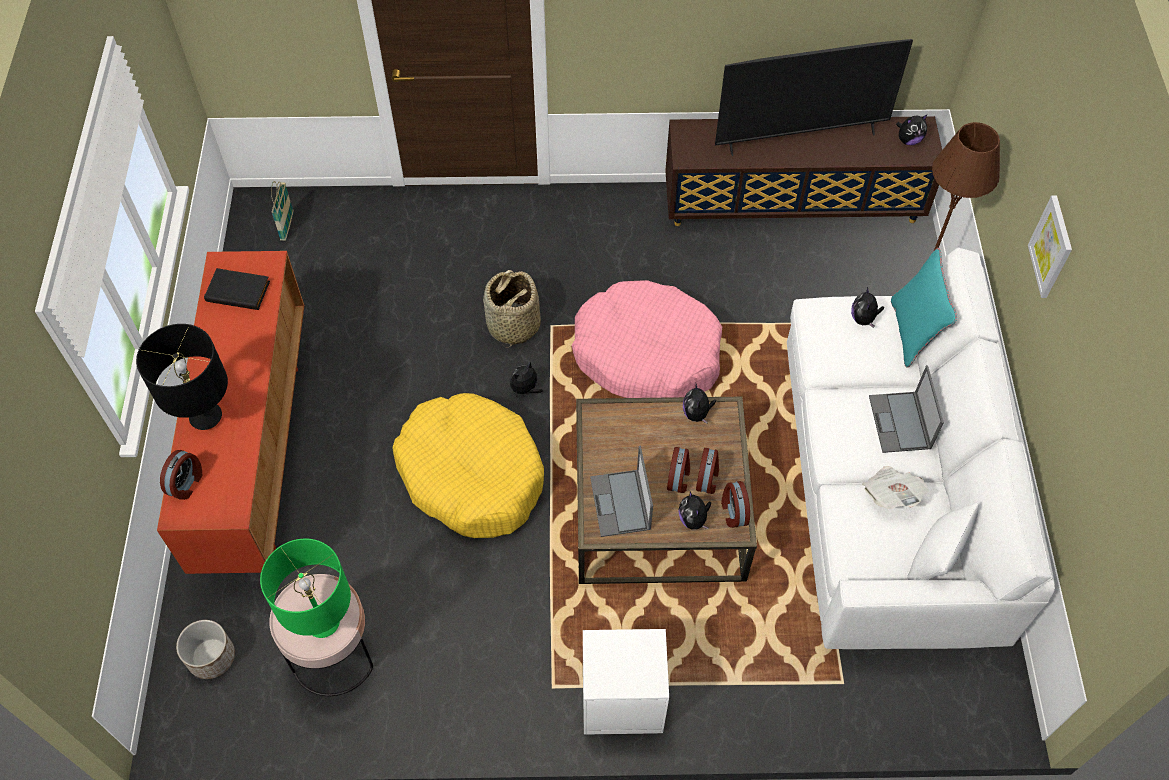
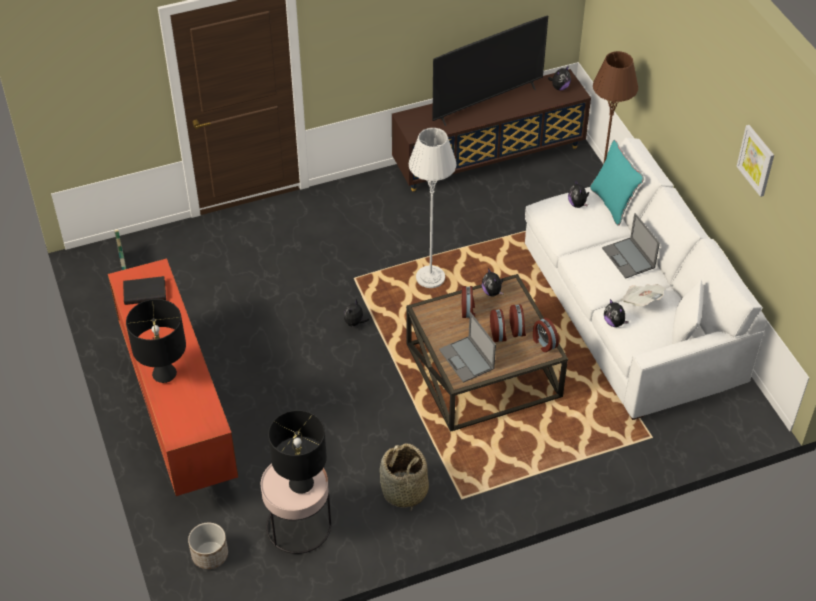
camera: 20 degrees left, 10 degrees down
alarm clock [160,450,202,500] -> alarm clock moved to [462,286,475,318]
green table lamp [260,539,351,638] -> black table lamp [268,410,327,494]
yellow dog bed [392,393,544,538] -> none
basket [483,270,541,348] -> basket moved to [380,443,429,511]
pink dog bed [572,280,722,398] -> grey floor lamp [409,128,457,288]
white nightstand [583,629,669,735] -> none
plush toy [678,490,711,530] -> plush toy moved to [604,299,629,327]
picture [1028,195,1072,298] -> picture moved to [736,125,774,197]

